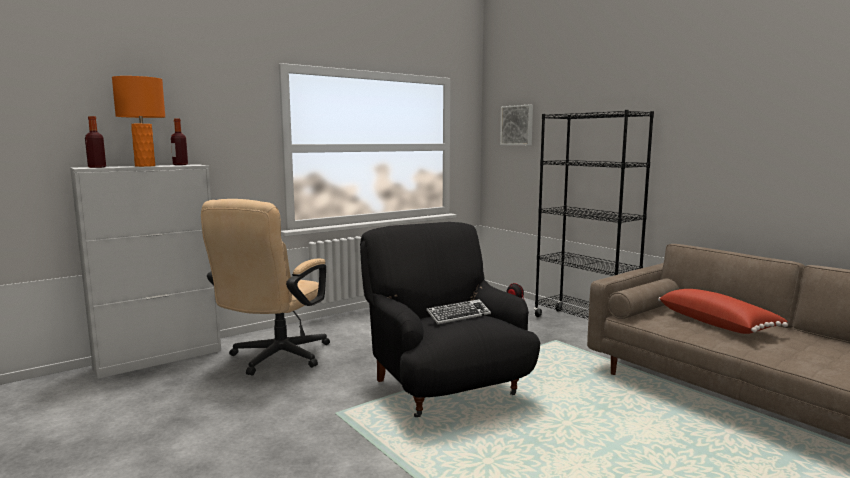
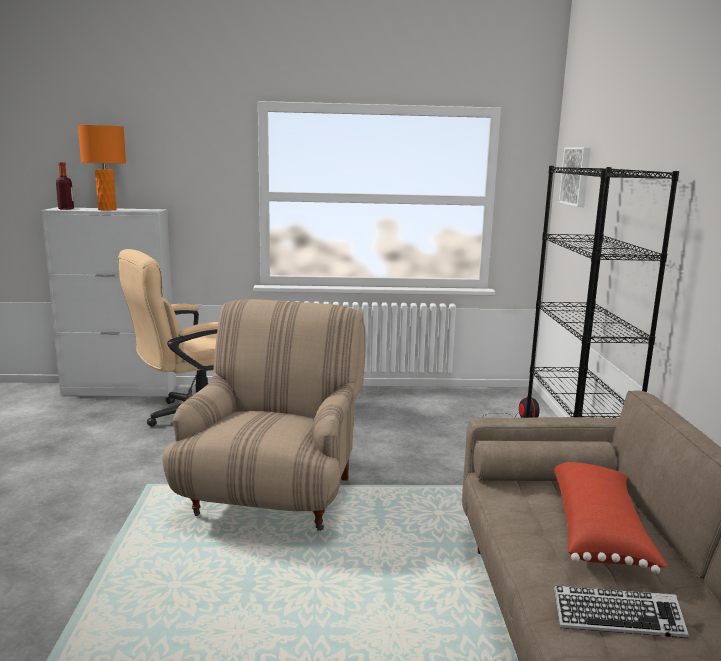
camera: 35 degrees right, 5 degrees up
bottle [171,119,188,165] -> none
black armchair [360,222,540,418] -> beige armchair [162,299,366,531]
keyboard [426,299,491,324] -> keyboard moved to [554,585,689,638]

